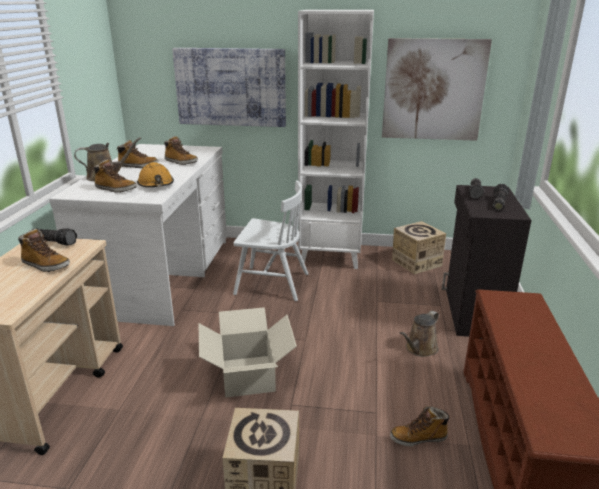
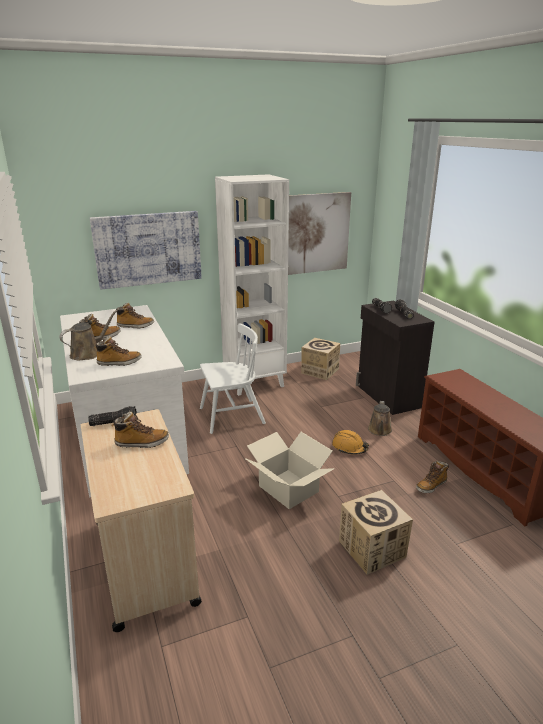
camera: 30 degrees left, 0 degrees up
orange hard hat [137,162,174,187] -> orange hard hat moved to [332,430,369,455]

